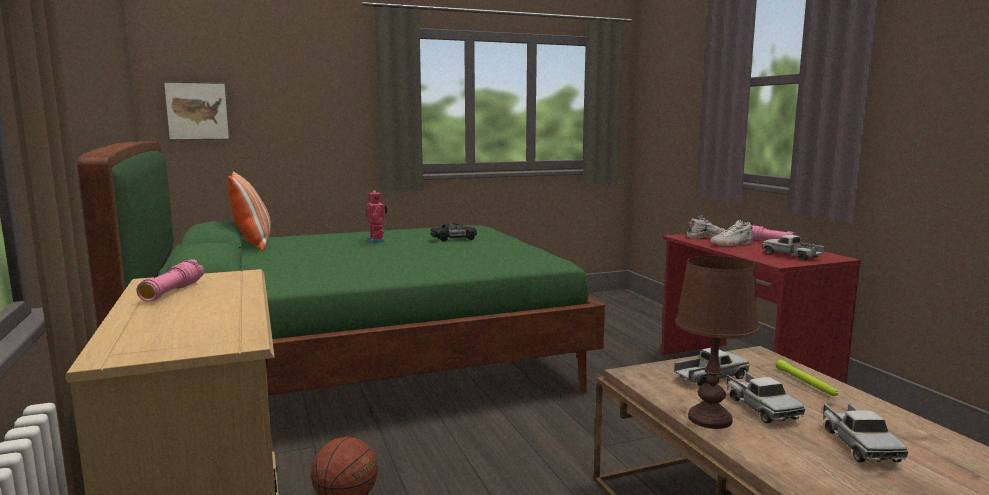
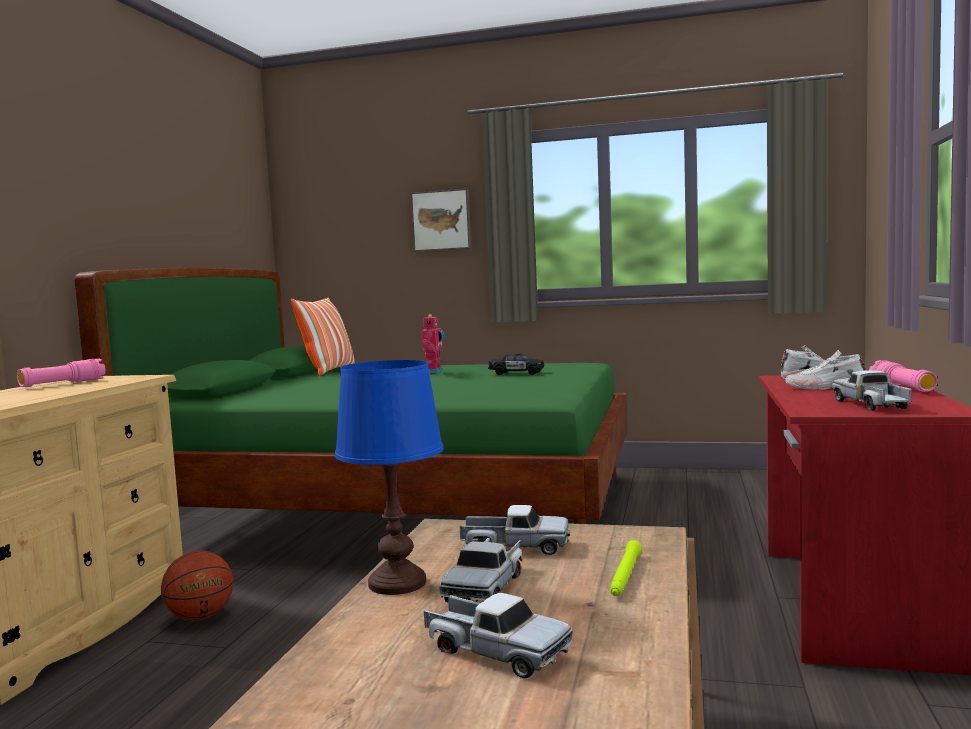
camera: 35 degrees right, 5 degrees down
picture [163,81,230,140] -> picture moved to [411,189,471,251]
brown table lamp [675,256,759,429] -> blue table lamp [335,360,444,595]
toy truck [823,403,908,462] -> toy truck turned 90 degrees counterclockwise [424,593,573,678]

